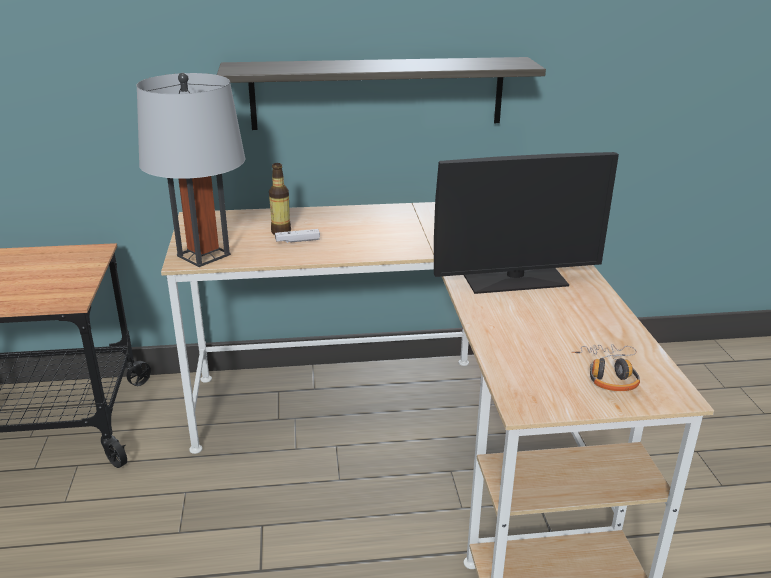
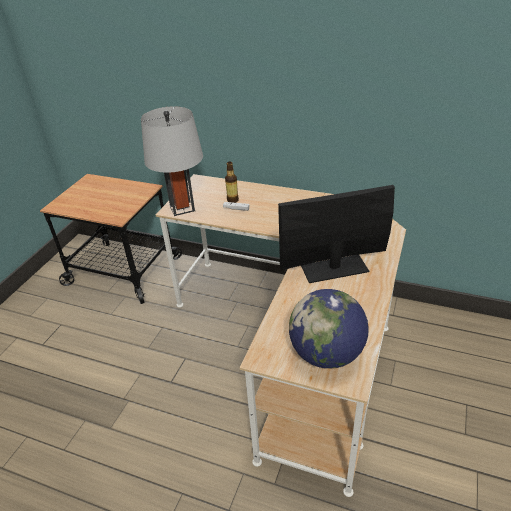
camera: 30 degrees right, 10 degrees up
shelf [217,57,546,130] -> none
monitor [434,152,619,294] -> monitor turned 150 degrees clockwise [278,185,395,283]
headphones [572,344,640,391] -> globe [289,289,369,369]

